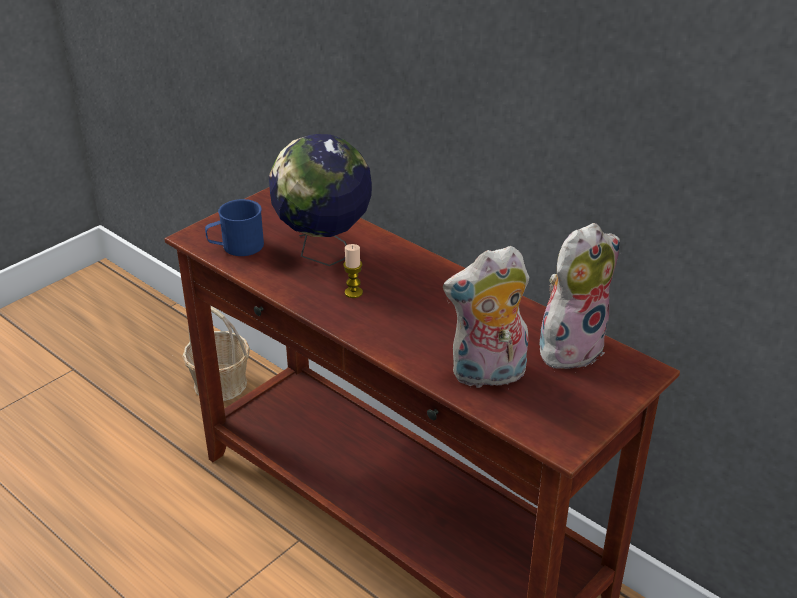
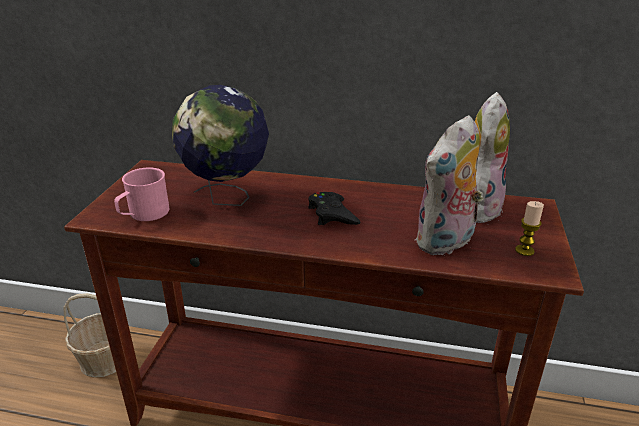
camera: 30 degrees left, 5 degrees down
blue mug [205,199,264,256] -> pink mug [114,168,169,221]
candle [343,244,363,298] -> candle moved to [515,201,544,256]
none -> black game controller [308,192,360,225]

